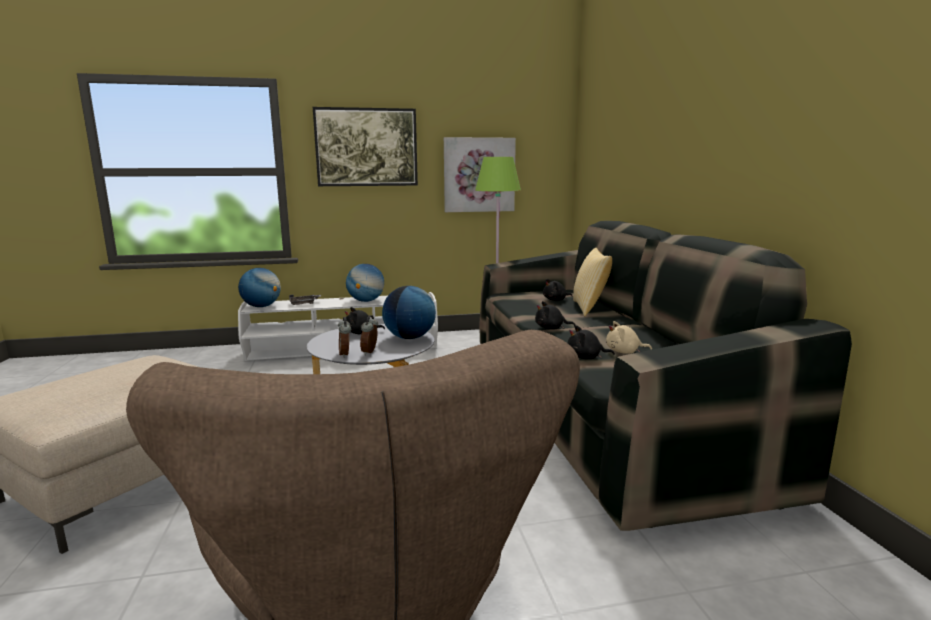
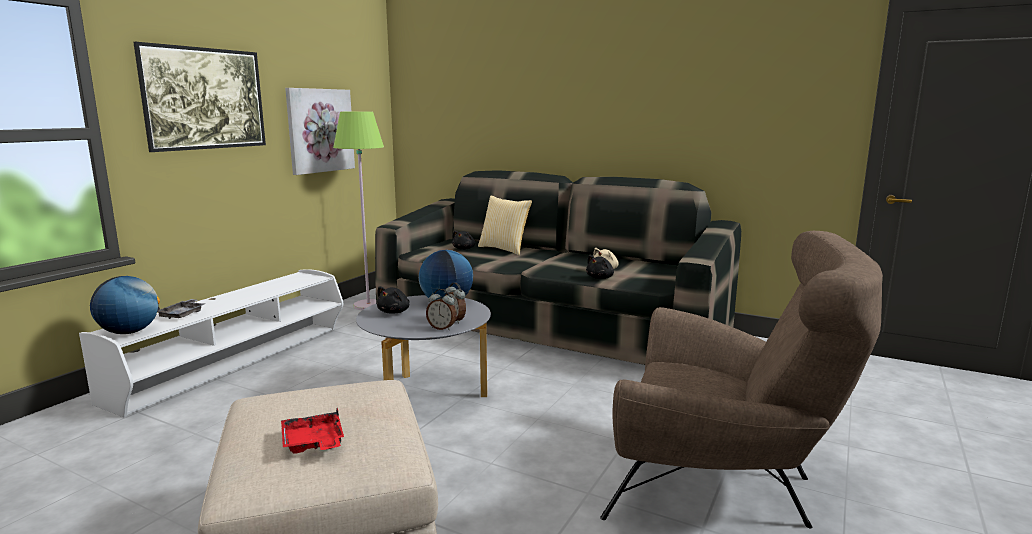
camera: 50 degrees left, 0 degrees up
globe [346,264,384,302] -> none
black plush toy [535,301,575,330] -> none
none -> red tray [281,408,344,454]

